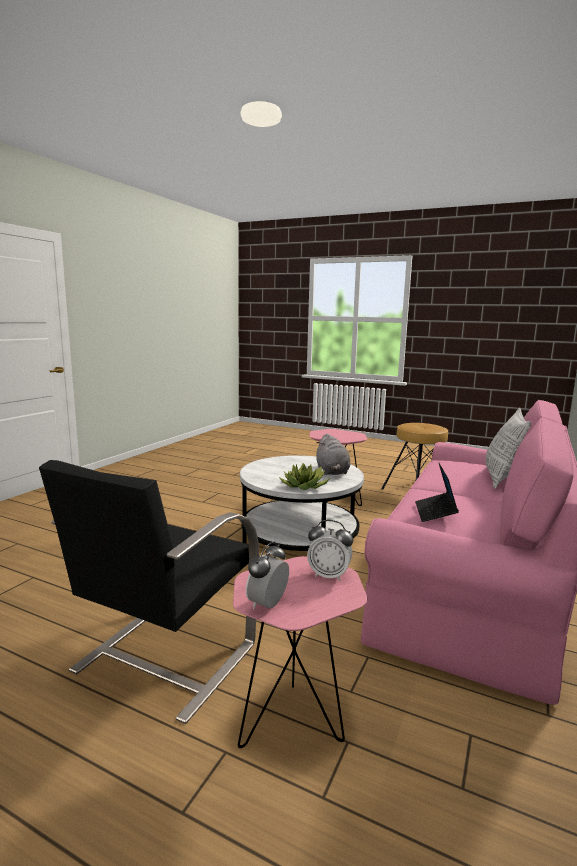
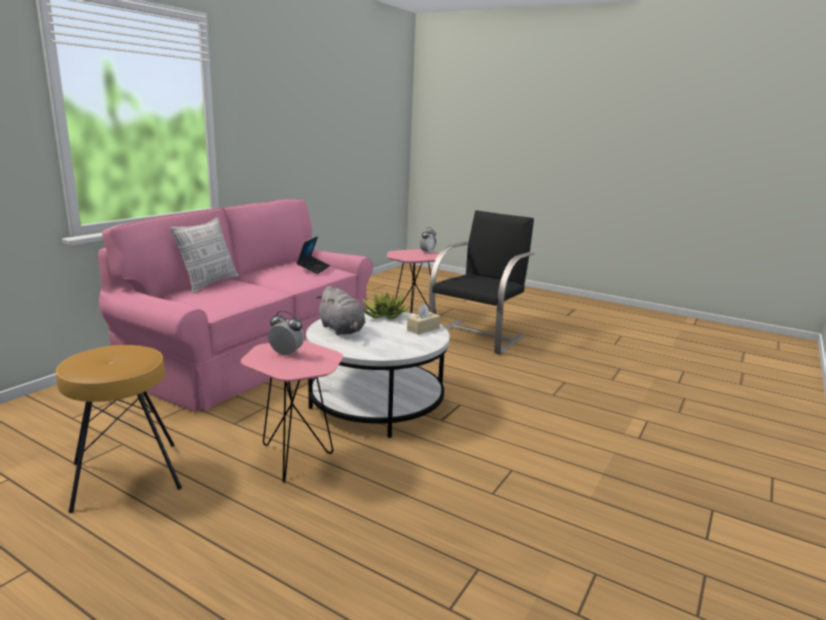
camera: 175 degrees left, 5 degrees up
alarm clock [307,520,353,581] -> alarm clock moved to [268,311,304,356]
grey plush toy [316,434,350,475] -> grey plush toy turned 150 degrees clockwise [316,286,365,335]
none -> beige tissue box [407,304,440,335]

